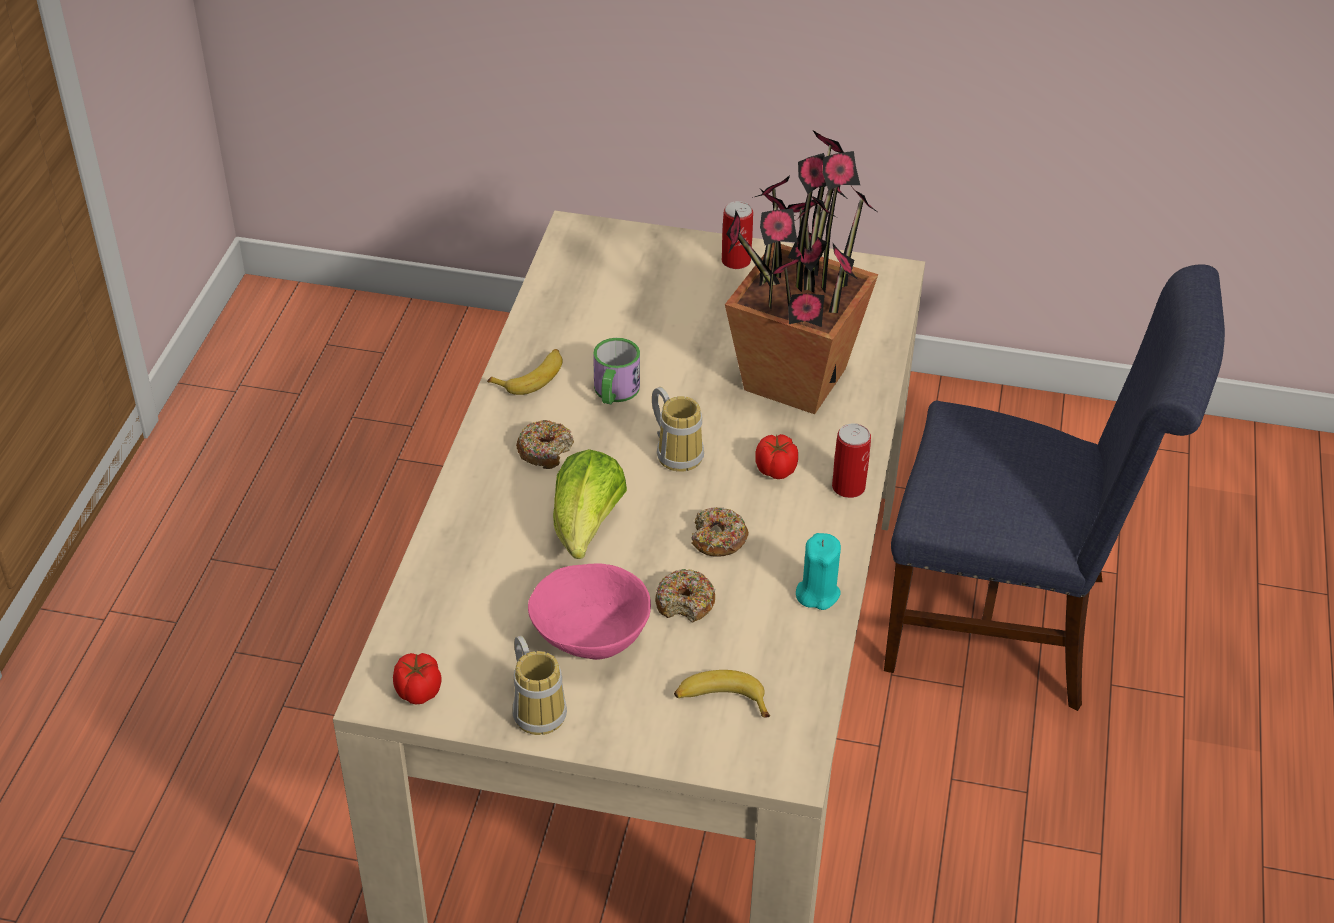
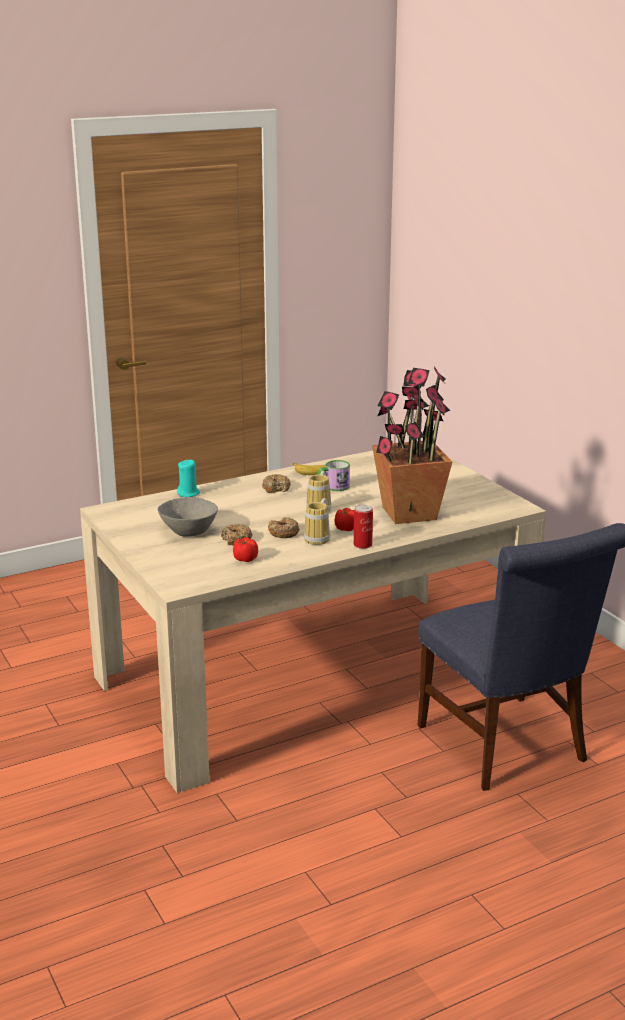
camera: 50 degrees right, 20 degrees down
tomato [393,653,442,704] -> tomato moved to [233,537,258,562]
mug [512,635,567,735] -> mug moved to [304,498,330,545]
pink bowl [528,563,651,660] -> grey bowl [158,497,218,536]
lettuce [553,449,627,559] -> none
banana [674,670,770,717] -> none
can [722,201,753,269] -> none
turquoise candle [796,533,841,610] -> turquoise candle moved to [177,460,200,497]

